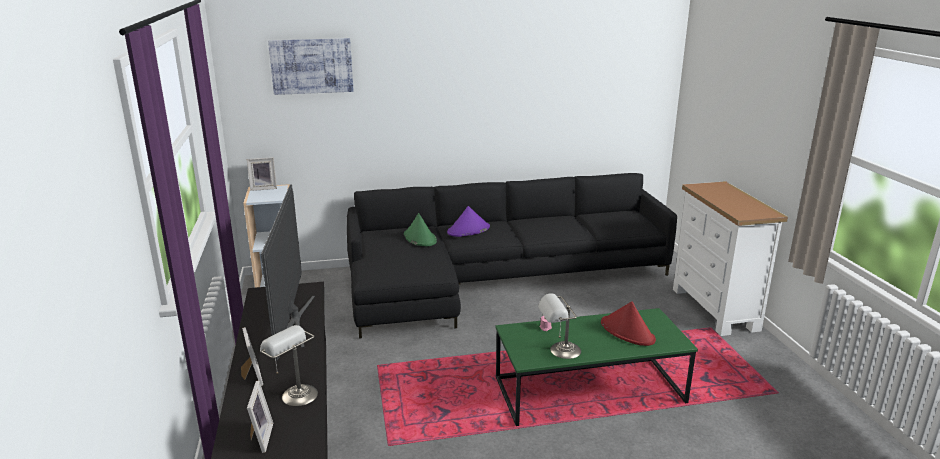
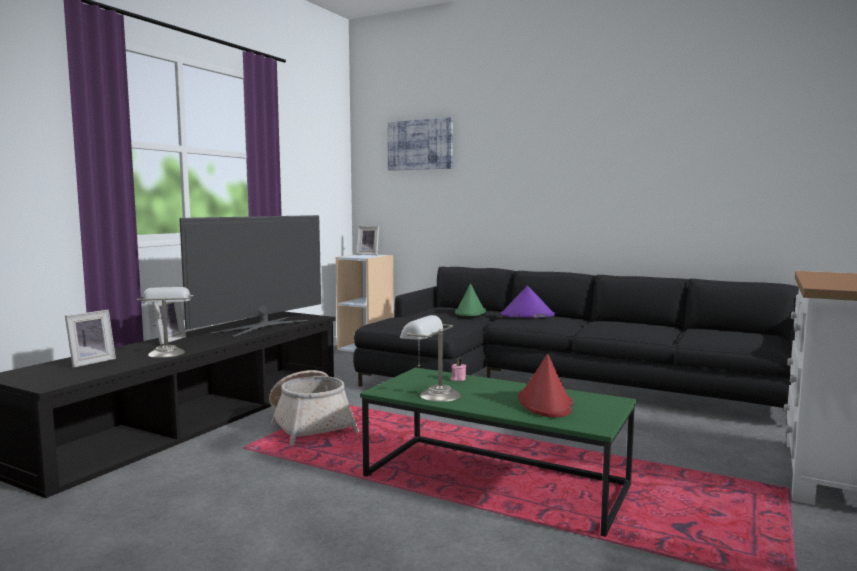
camera: 40 degrees right, 15 degrees down
none -> basket [269,370,359,445]

